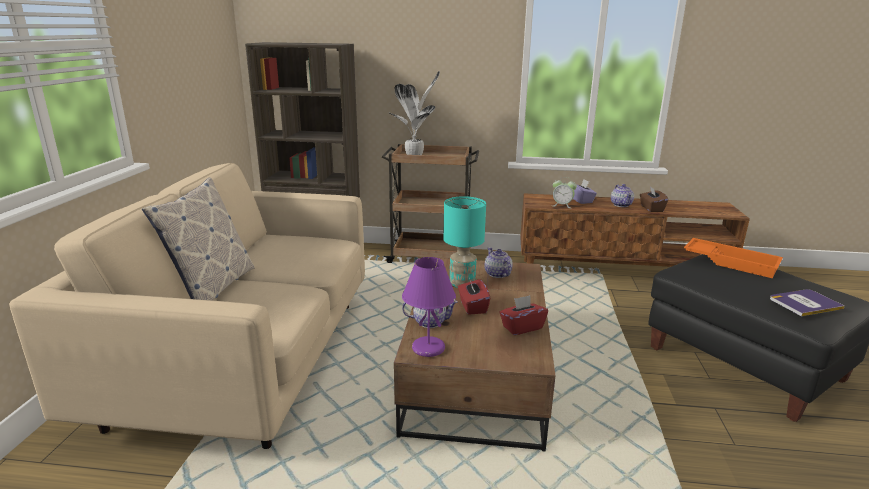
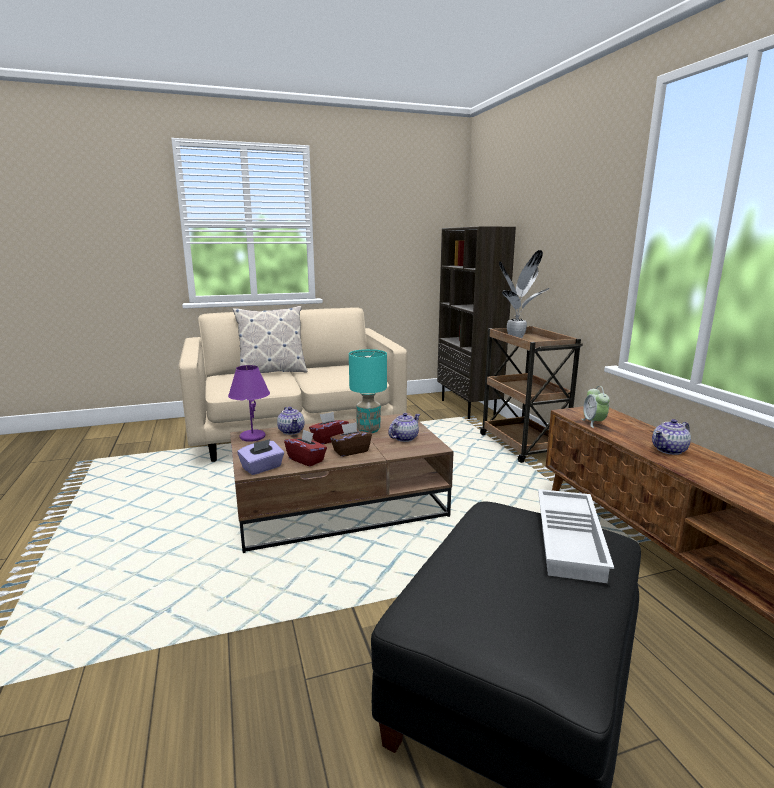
camera: 65 degrees right, 5 degrees down
purple tissue box [573,179,597,204] -> purple tissue box moved to [237,439,284,475]
brown tissue box [640,186,668,212] -> brown tissue box moved to [330,422,372,457]
orange tray [684,238,783,278] -> white tray [538,489,614,583]
book [770,289,845,316] -> none

